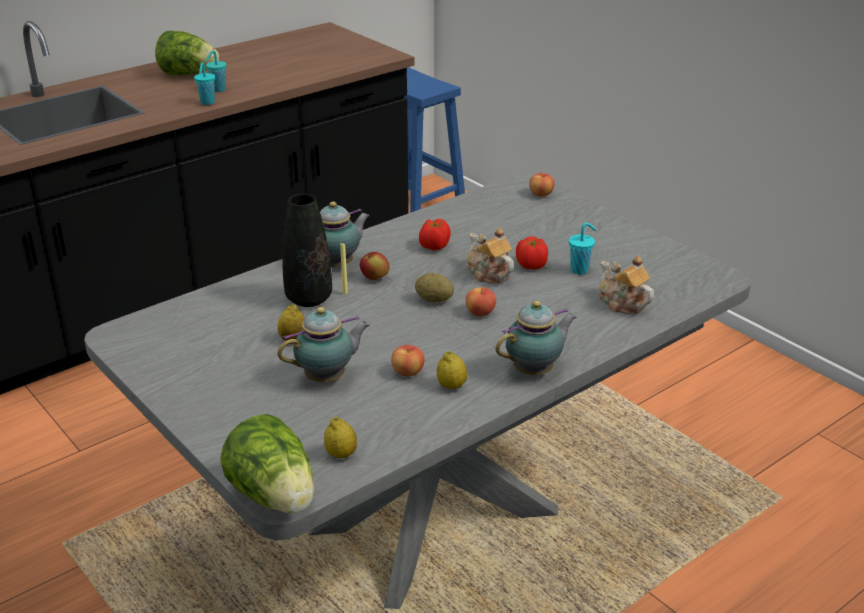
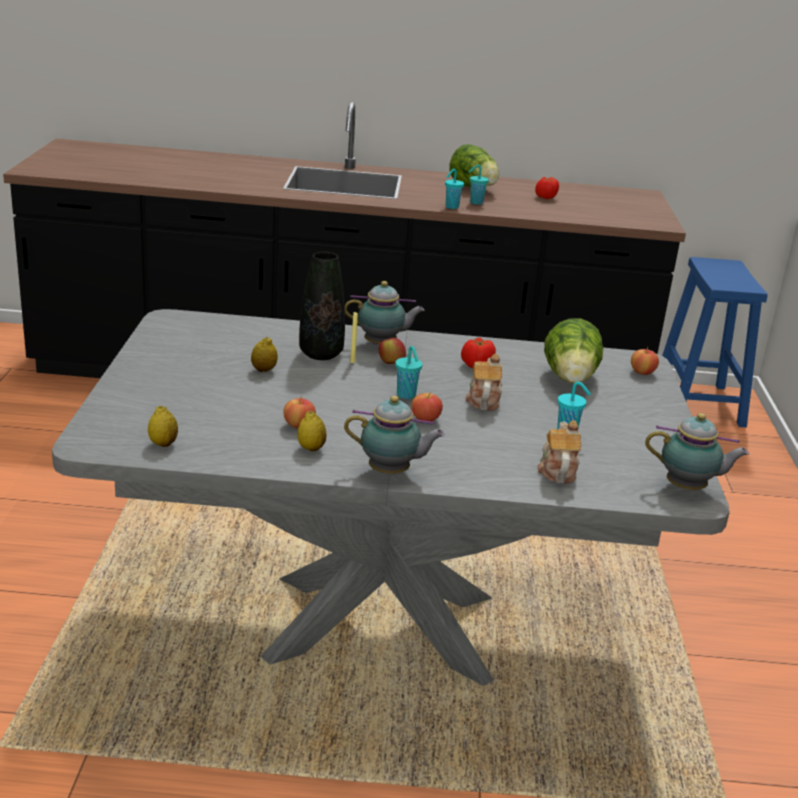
camera: 40 degrees right, 5 degrees down
lettuce [220,414,314,513] -> lettuce moved to [544,318,603,384]
teapot [278,307,370,382] -> teapot moved to [645,413,749,490]
potato [415,273,454,303] -> turquoise cup [395,346,423,399]
tomato [516,236,548,269] -> tomato moved to [535,177,559,199]

